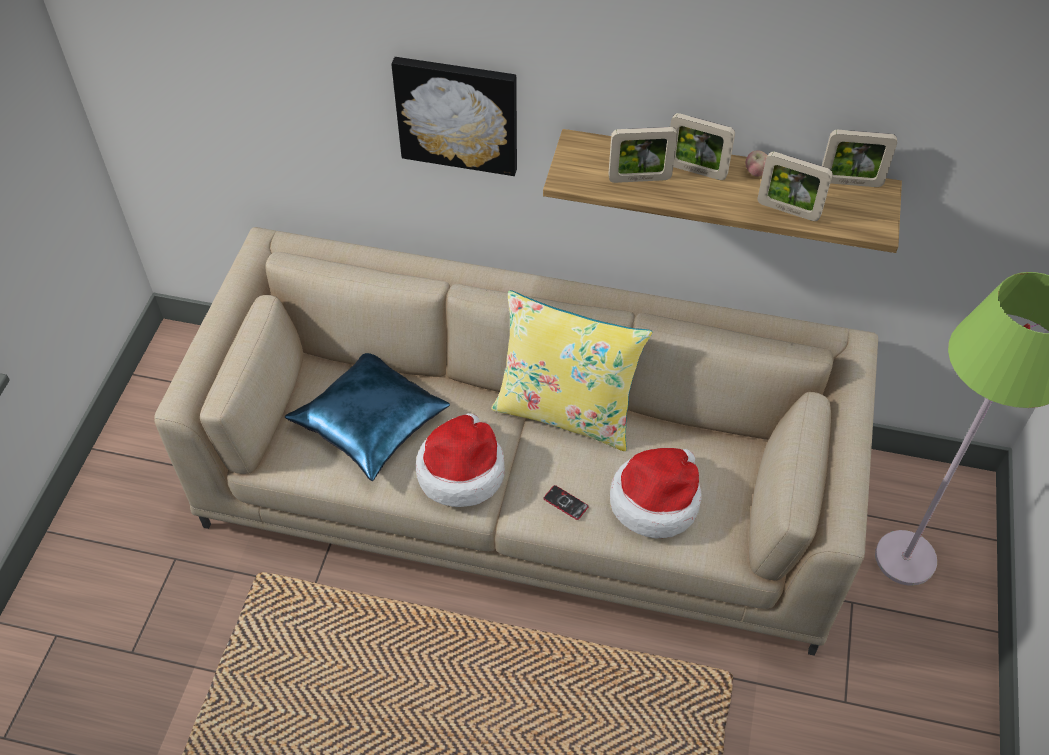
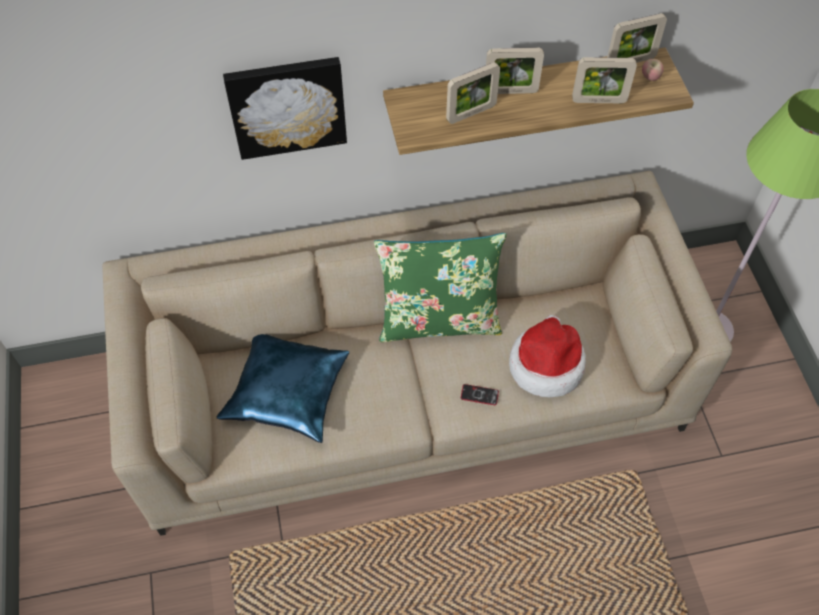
camera: 25 degrees left, 5 degrees up
hat [416,413,505,507] -> none
yellow pillow [491,290,652,451] -> green pillow [374,233,507,342]
apple [746,150,768,177] -> apple moved to [642,59,664,81]

